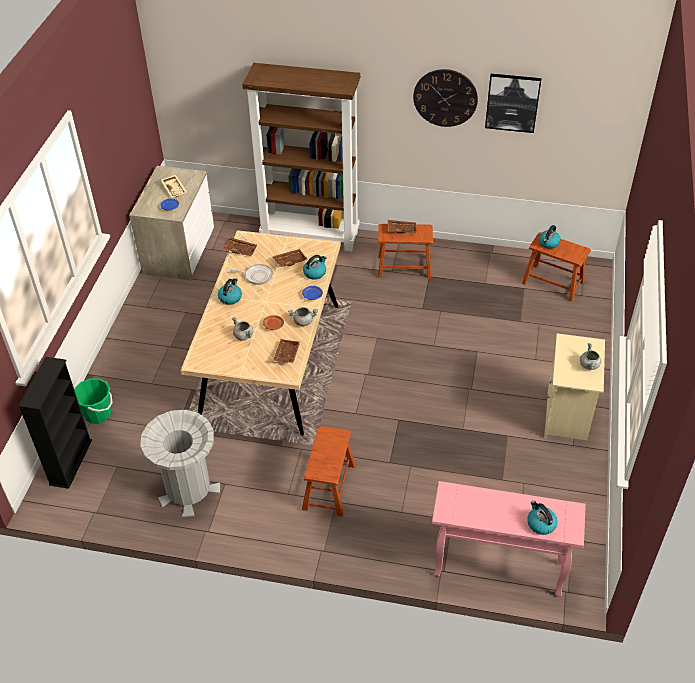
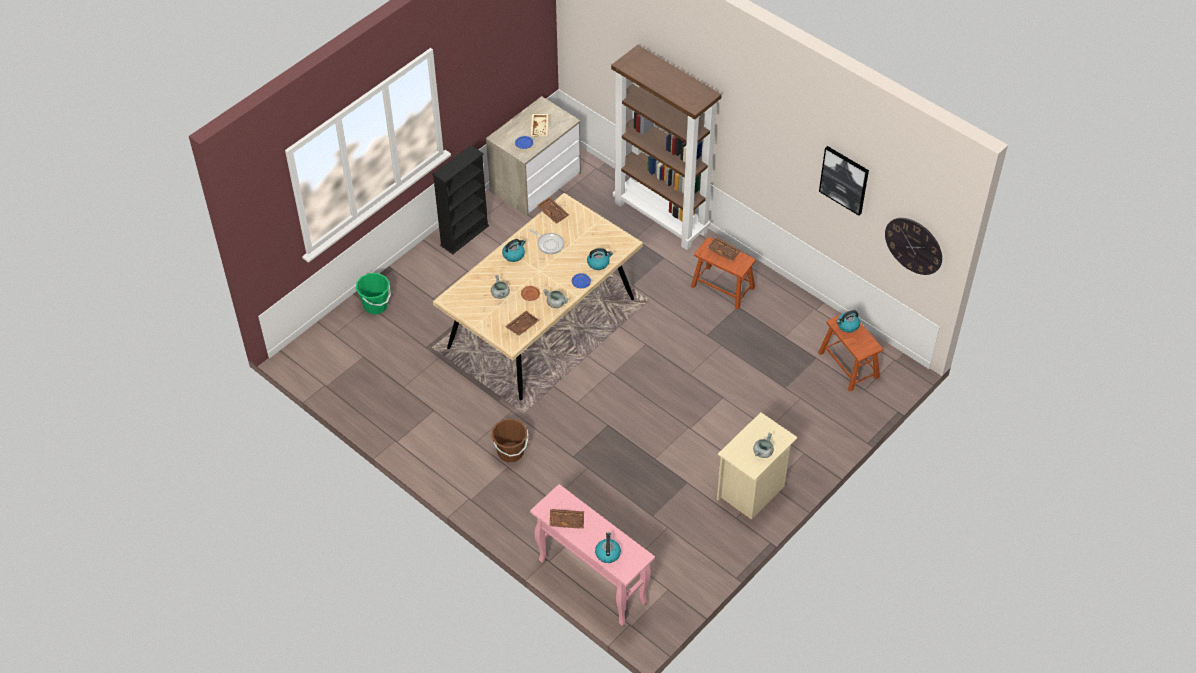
camera: 30 degrees right, 5 degrees up
black bookcase [18,357,92,489] -> black bookcase moved to [432,145,489,254]
grey trash can [140,410,220,517] -> none
brown tray [272,249,308,267] -> brown tray moved to [550,509,584,529]
brown stool [302,426,355,517] -> brown bucket [491,419,528,462]
wall clock [413,69,478,127] -> wall clock moved to [885,218,942,275]

